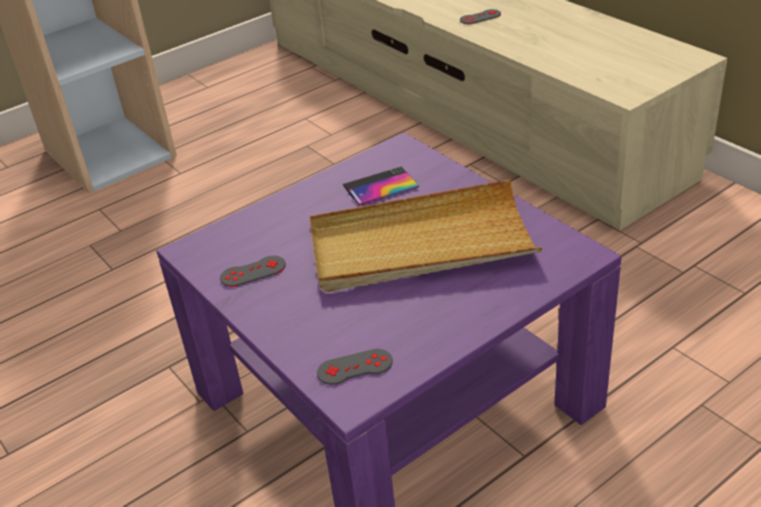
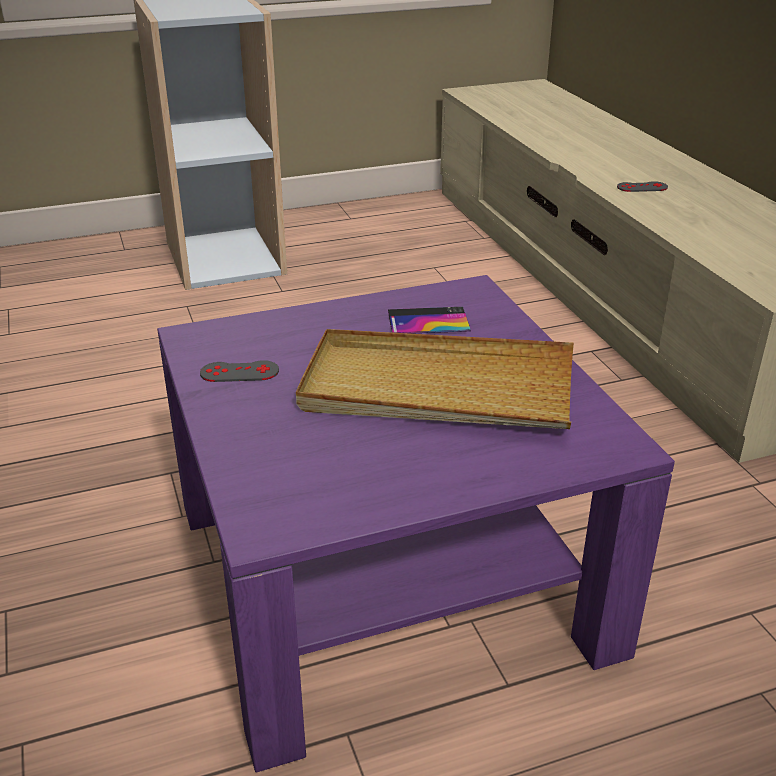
camera: 15 degrees right, 5 degrees down
grey game controller [317,349,393,385] -> none

